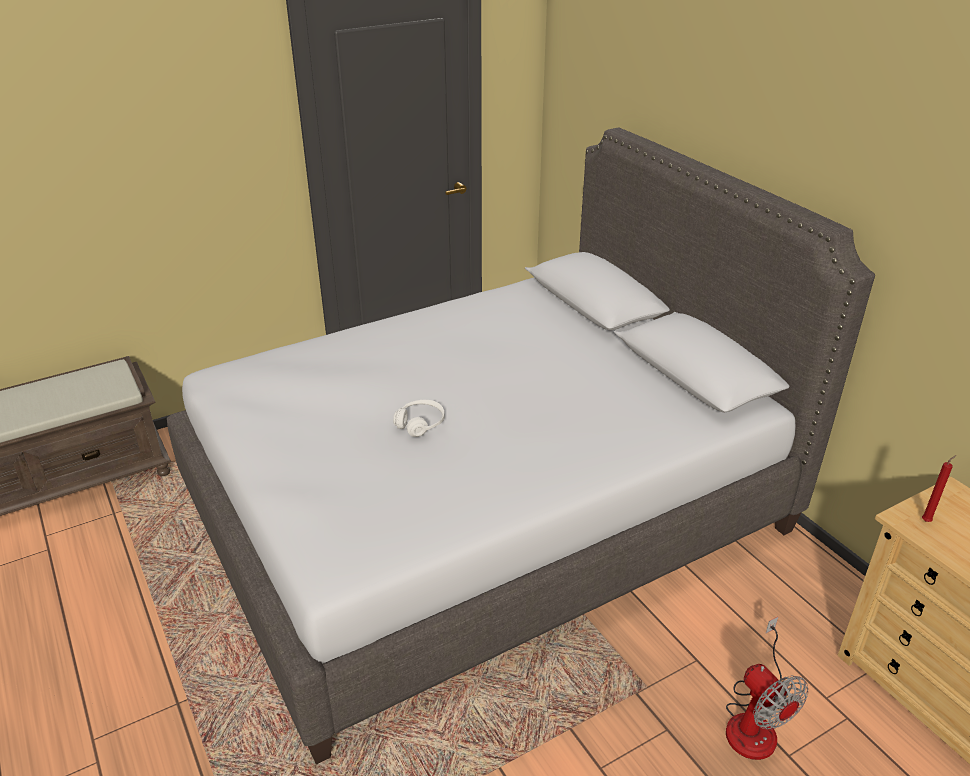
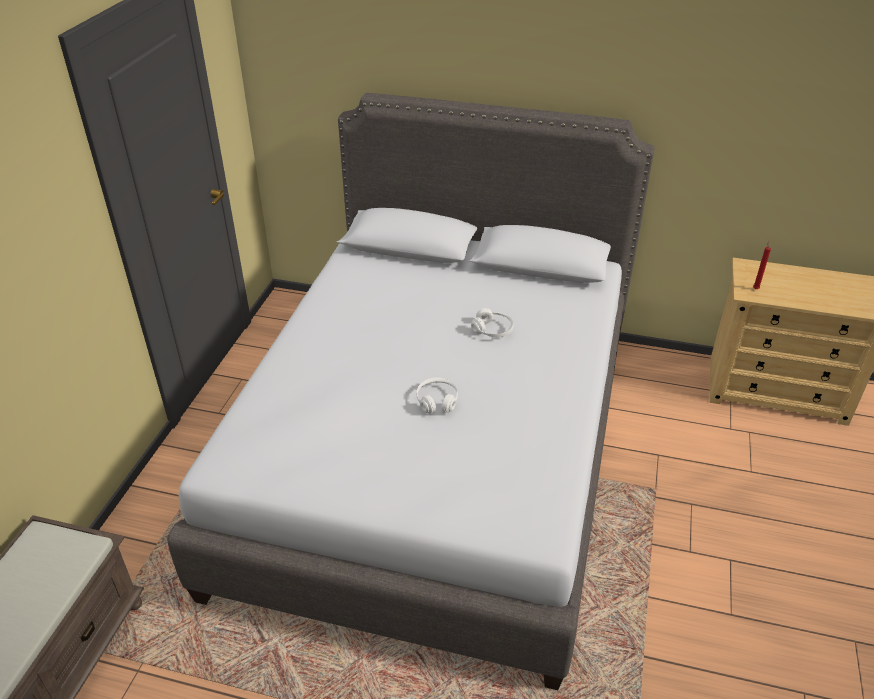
camera: 45 degrees left, 5 degrees up
fan [726,617,808,760] -> none
none -> white headphones [471,308,514,337]

